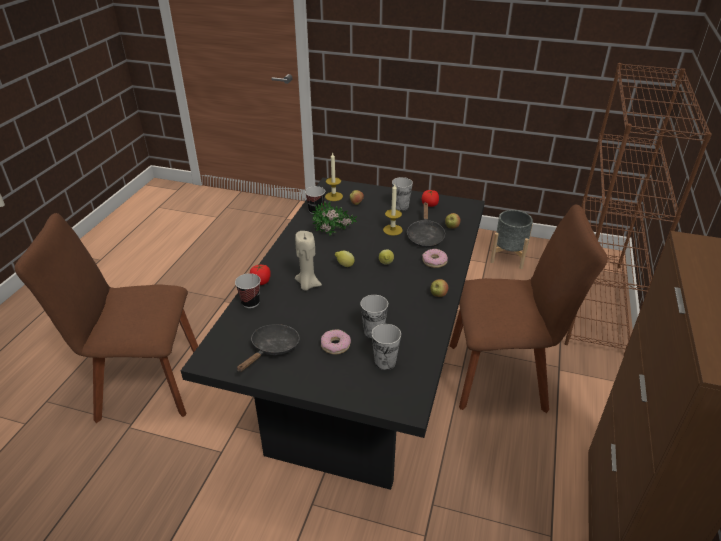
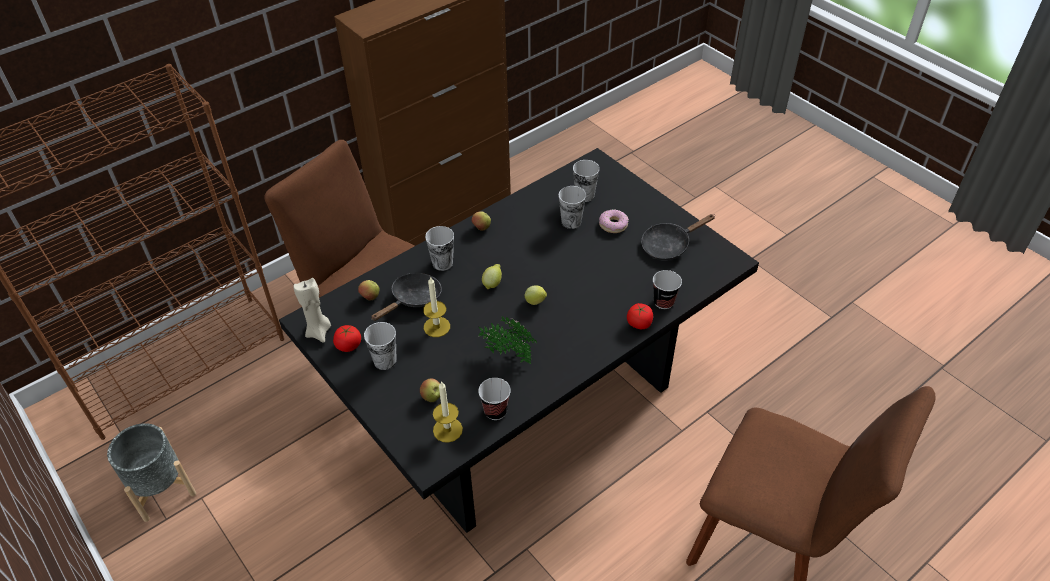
camera: 145 degrees left, 10 degrees up
beige candle [295,231,322,291] -> beige candle moved to [293,278,331,343]
donut [422,249,448,268] -> cup [425,226,454,271]

